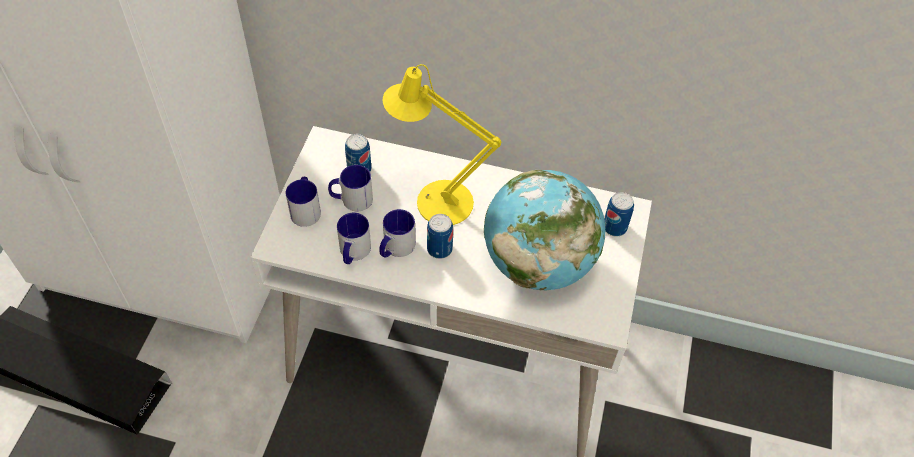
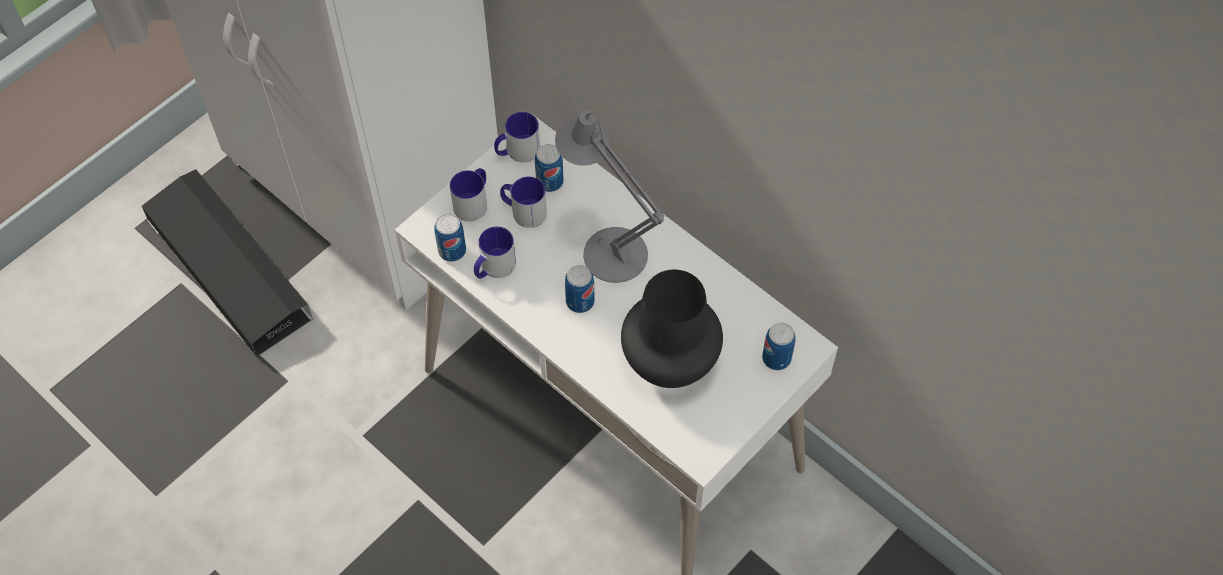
camera: 30 degrees right, 5 degrees up
mug [379,209,415,258] -> mug moved to [494,112,540,163]
yellow table lamp [383,64,501,225] -> grey table lamp [555,110,664,283]
globe [484,170,605,290] -> black vase [621,270,723,388]
none -> can [434,214,466,262]

